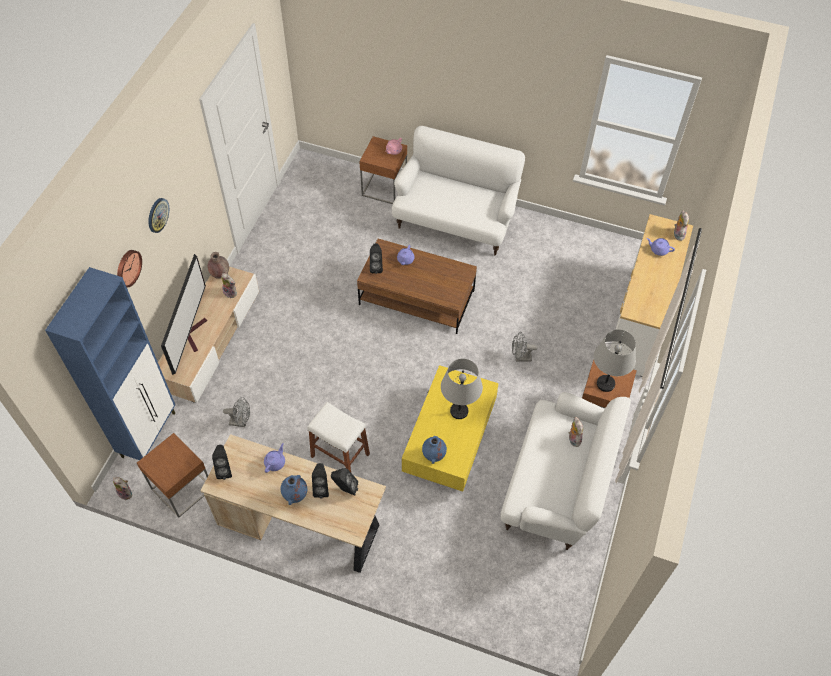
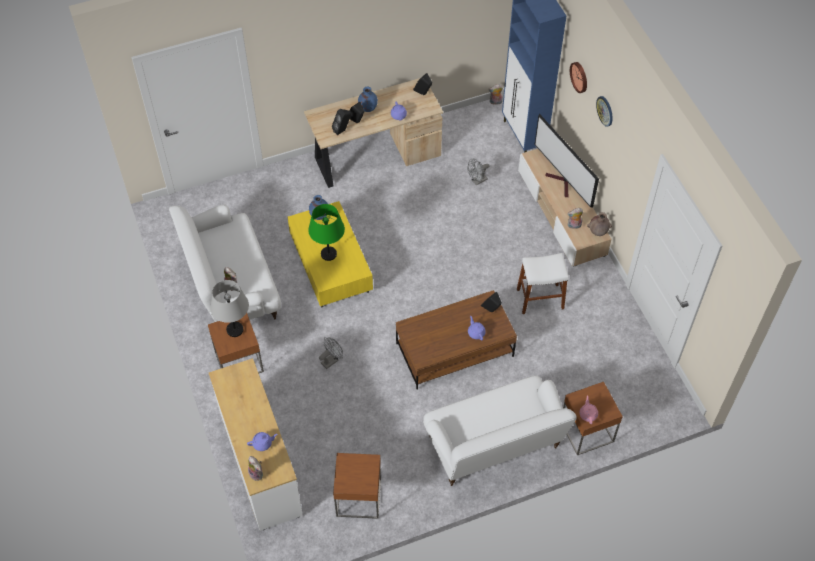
camera: 140 degrees right, 0 degrees up
brown side table [137,433,208,518] -> brown side table moved to [333,453,381,519]
white stool [307,402,370,472] -> white stool moved to [517,253,569,314]
grey table lamp [441,359,483,419] -> green table lamp [308,204,345,261]

